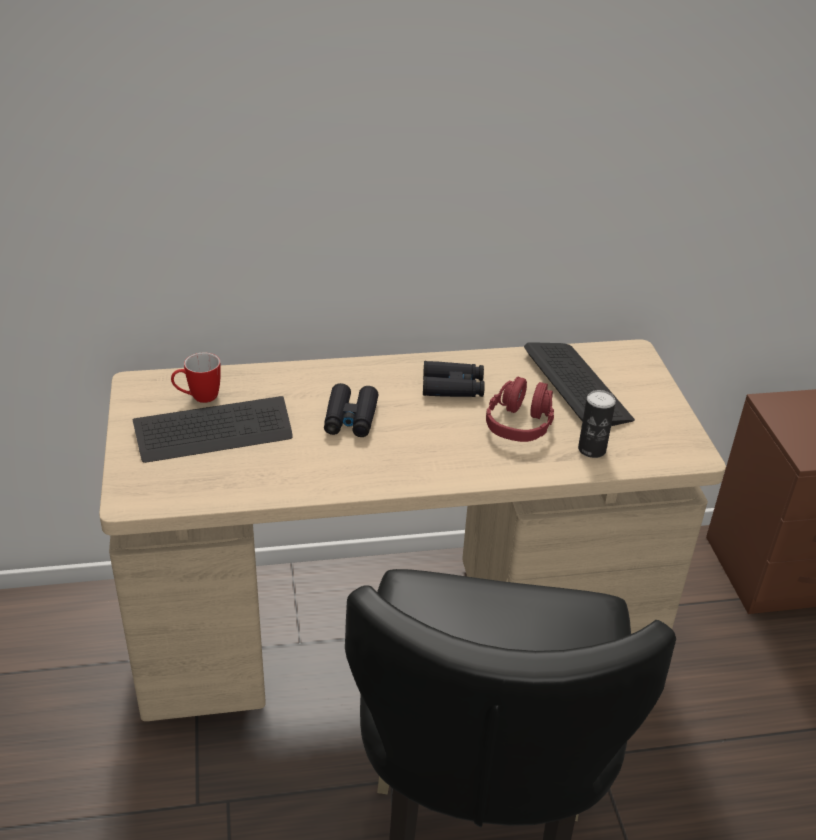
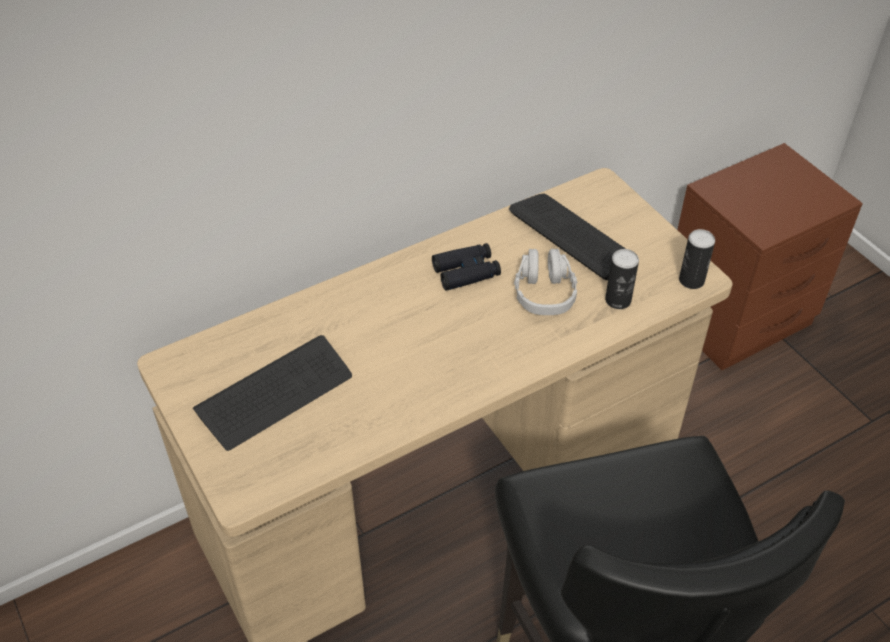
camera: 20 degrees left, 10 degrees up
mug [171,353,221,403] -> none
black binoculars [324,383,379,437] -> none
red headphones [486,377,554,442] -> grey headphones [514,249,577,315]
none -> can [679,229,715,289]

